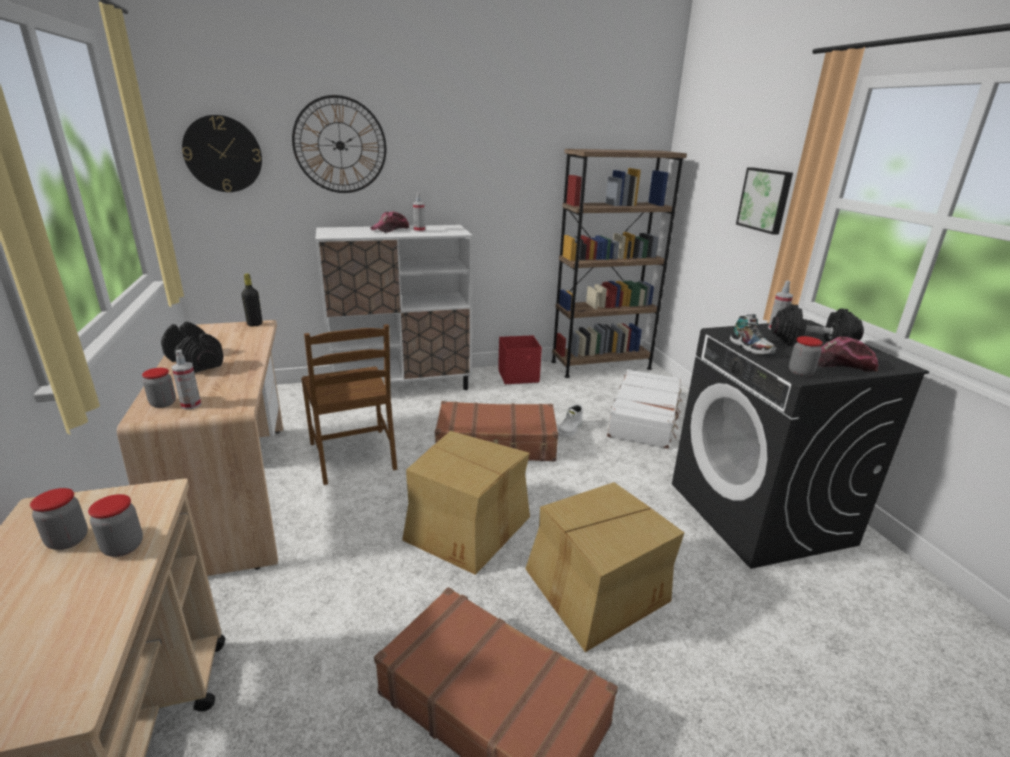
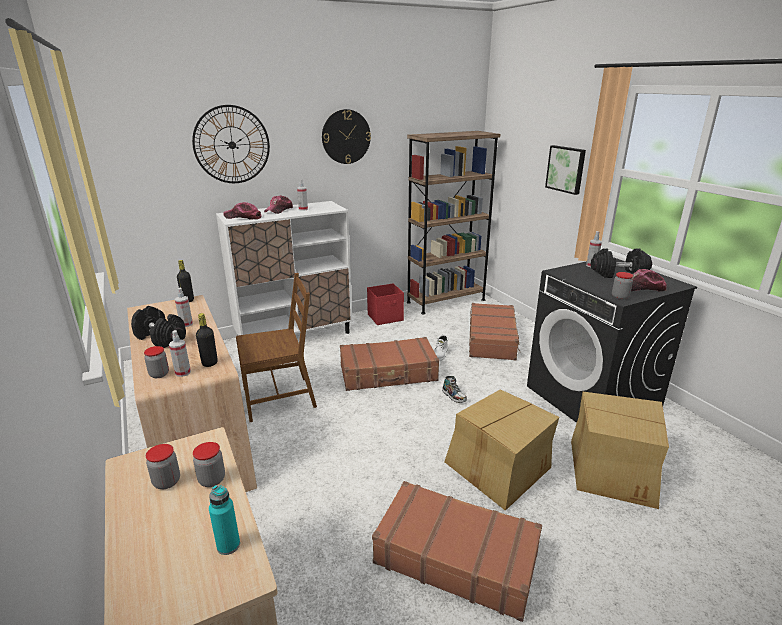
camera: 10 degrees left, 0 degrees up
wall clock [182,115,262,192] -> wall clock moved to [322,109,371,164]
brown chair [301,324,397,485] -> brown chair turned 75 degrees counterclockwise [236,273,317,422]
cardboard box [402,431,530,575] -> cardboard box moved to [571,392,669,509]
white suitcase [607,369,682,449] -> brown suitcase [469,303,520,360]
shoe [730,314,776,355] -> shoe moved to [442,376,467,403]
none -> spray bottle [175,288,193,327]
none -> black bottle [196,313,218,367]
none -> turquoise bottle [209,485,240,555]
none -> cap [223,202,261,220]

